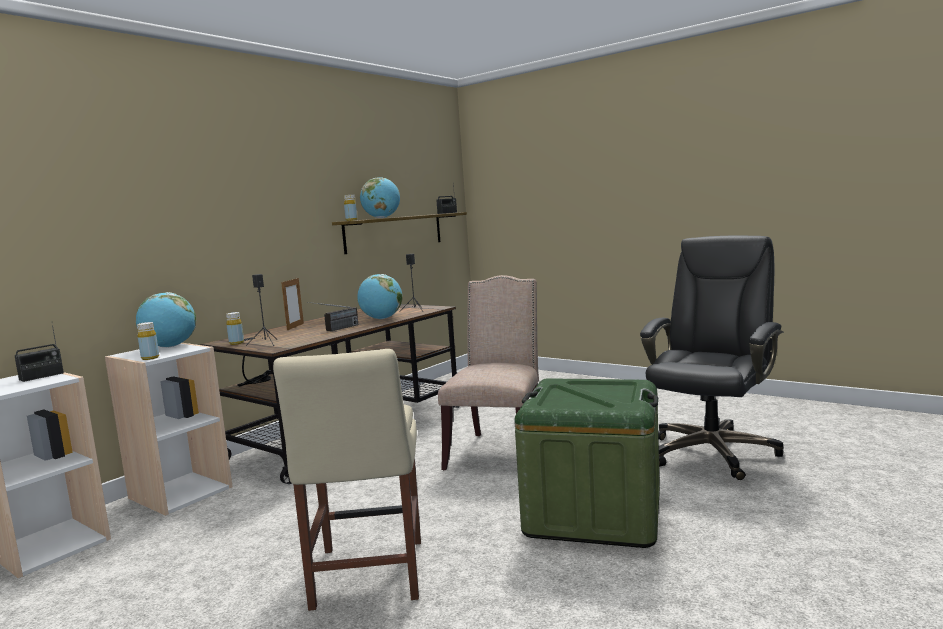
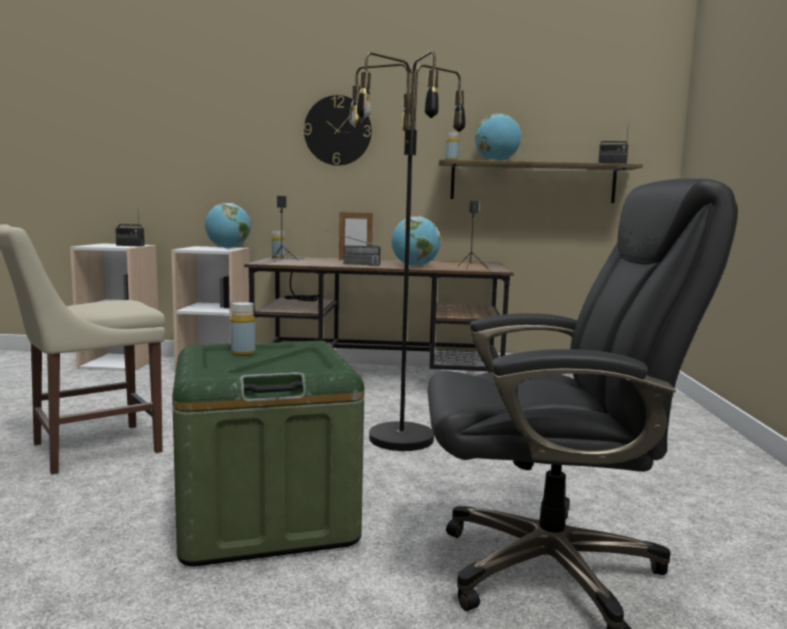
camera: 55 degrees right, 0 degrees up
yellow bottle [137,322,159,360] -> yellow bottle moved to [231,302,255,356]
beige chair [438,275,539,470] -> floor lamp [349,50,466,451]
none -> wall clock [304,95,372,166]

